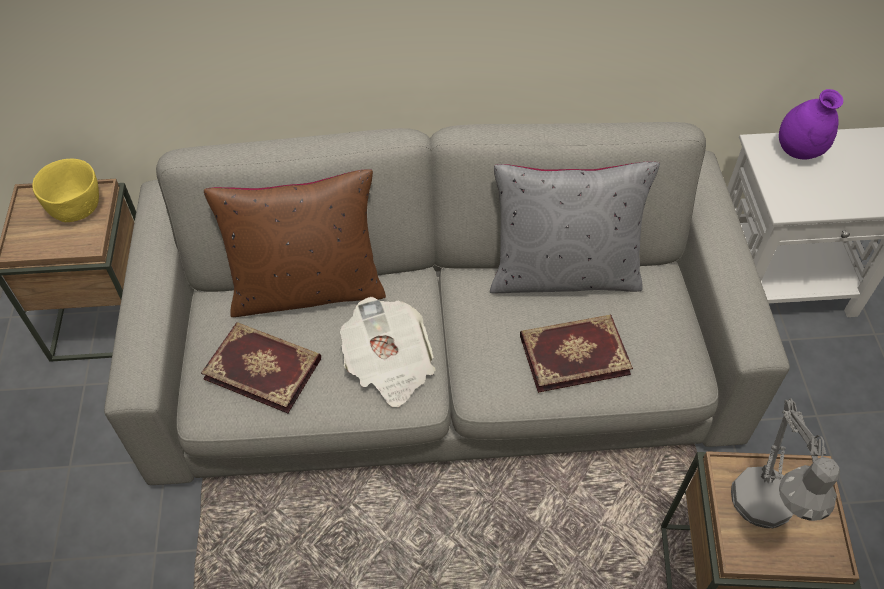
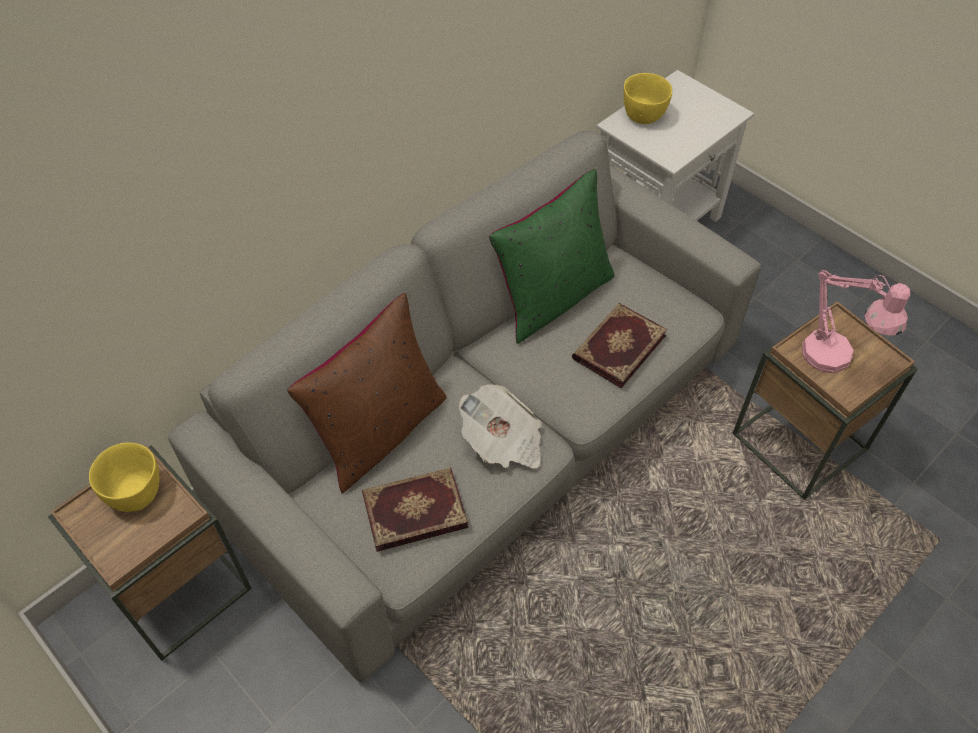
camera: 40 degrees left, 0 degrees up
grey pillow [490,162,660,293] -> green pillow [489,169,615,344]
grey table lamp [731,398,840,528] -> pink table lamp [802,270,910,373]
purple vase [779,89,843,159] -> yellow bowl [624,73,672,124]

